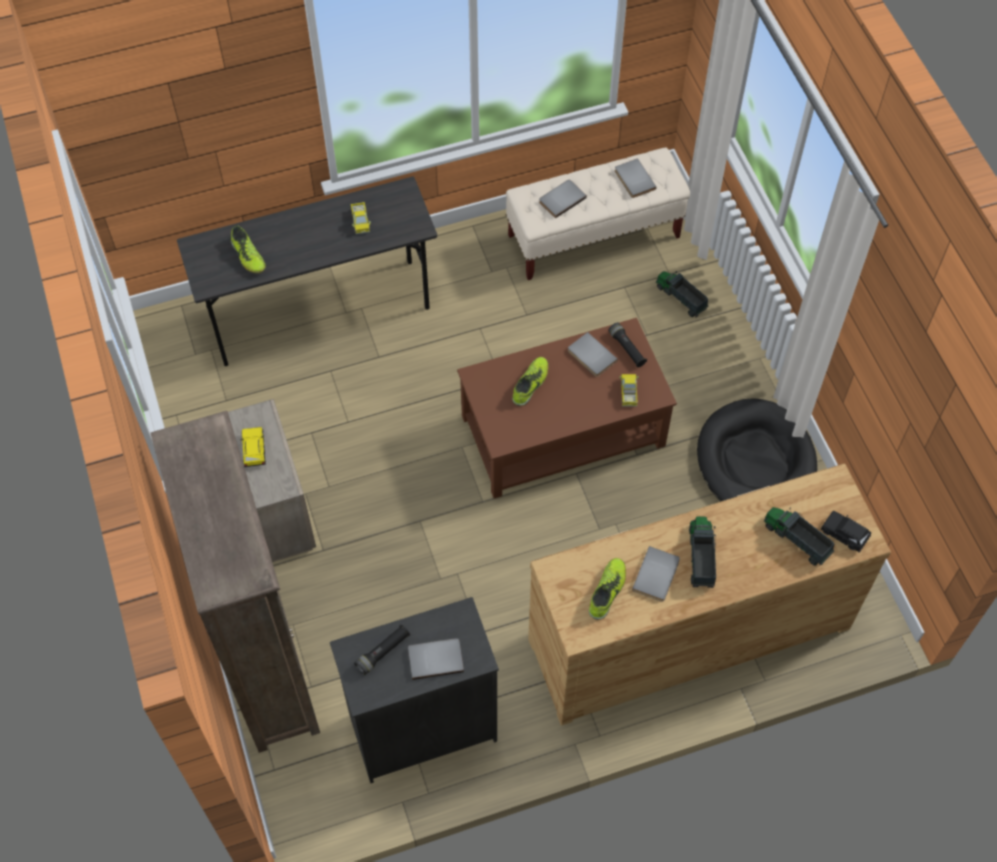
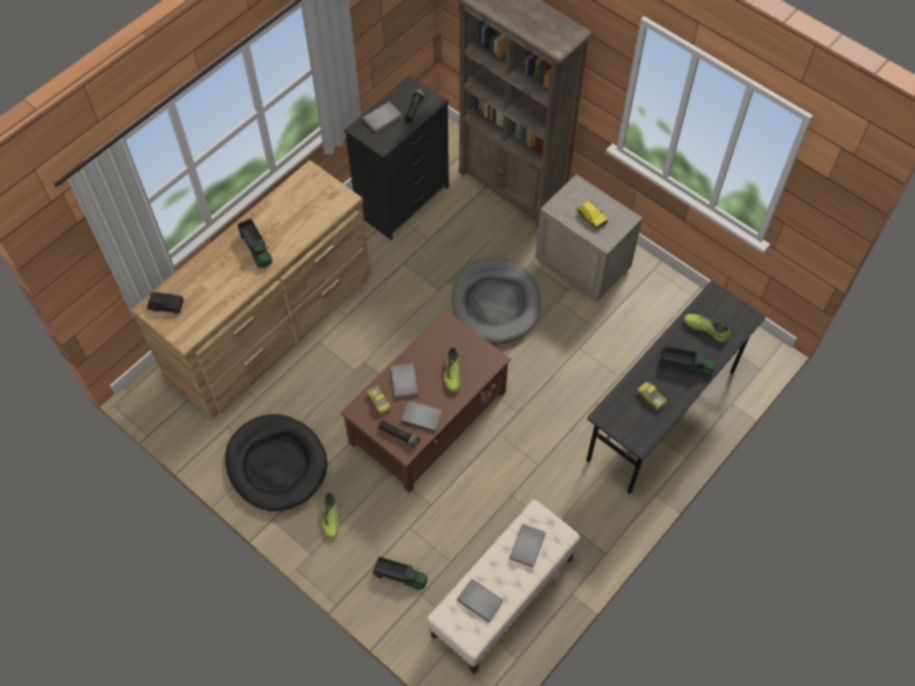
camera: 150 degrees right, 0 degrees up
shoe [589,558,626,620] -> shoe moved to [322,492,339,538]
grey book [632,546,680,602] -> grey book moved to [391,363,418,398]
toy truck [764,507,834,567] -> toy truck moved to [659,346,715,377]
none -> grey dog bed [452,258,541,343]

